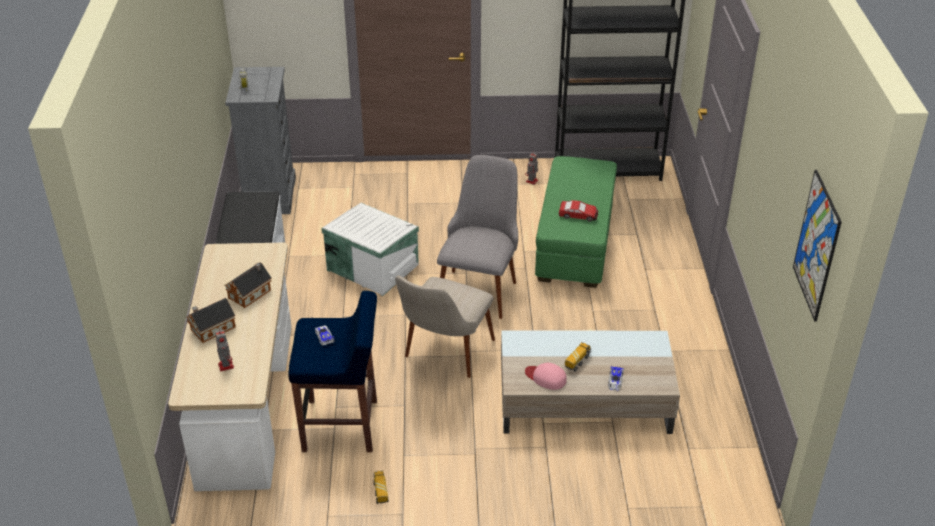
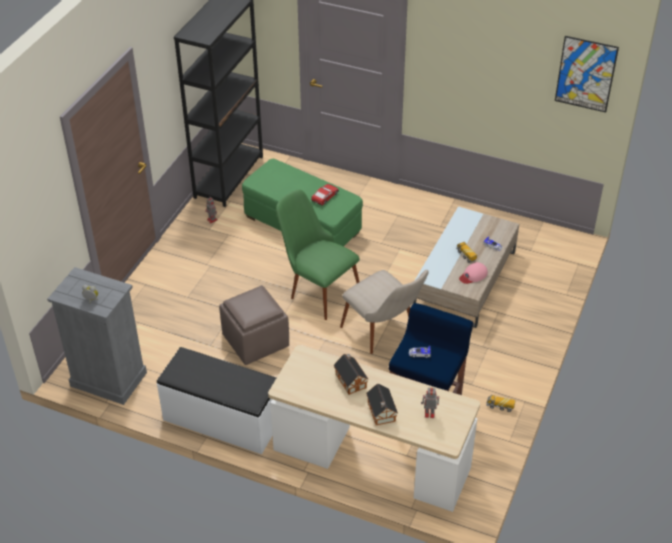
camera: 65 degrees left, 5 degrees up
white storage box [321,203,419,296] -> brown ottoman [219,285,289,365]
grey chair [437,155,518,319] -> green chair [276,189,360,320]

